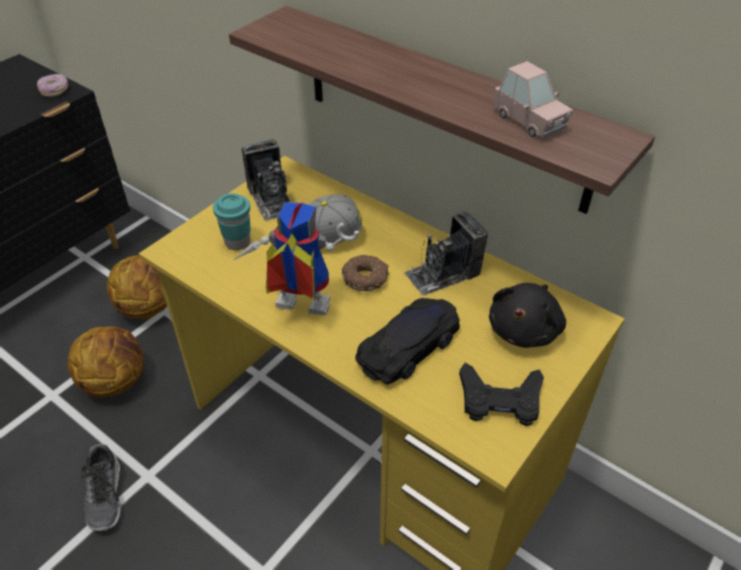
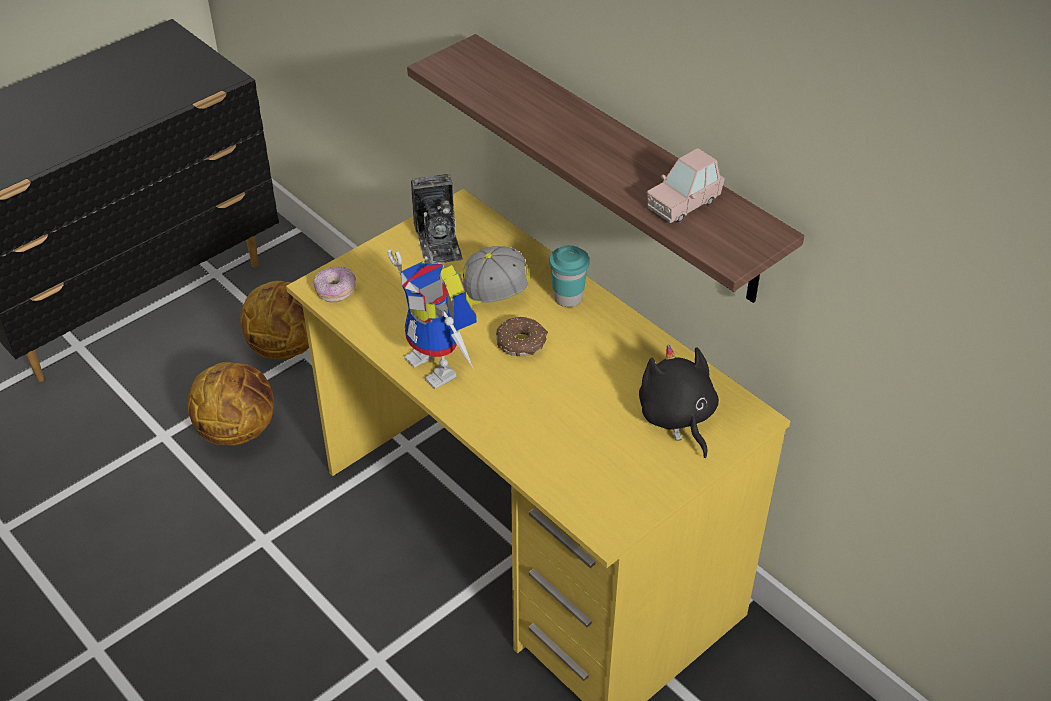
camera: 10 degrees right, 0 degrees up
donut [37,74,68,97] -> donut moved to [314,267,356,302]
shoe [81,444,121,531] -> none
turquoise cup [213,193,251,250] -> turquoise cup moved to [549,245,589,307]
toy robot [232,202,359,316] -> toy robot turned 150 degrees counterclockwise [387,249,477,389]
black toy car [355,298,460,385] -> none
camera [404,212,488,295] -> none
black game controller [459,363,544,426] -> none
black plush toy [489,283,566,348] -> black plush toy turned 120 degrees clockwise [639,345,719,458]
pink toy car [493,61,573,138] -> pink toy car turned 75 degrees clockwise [646,148,725,223]

